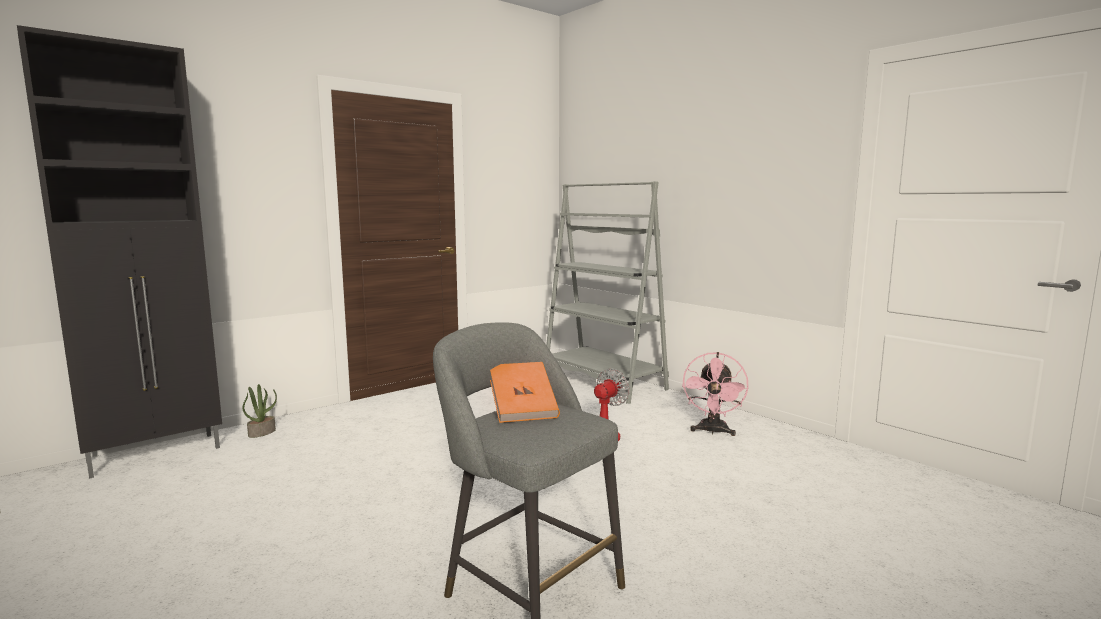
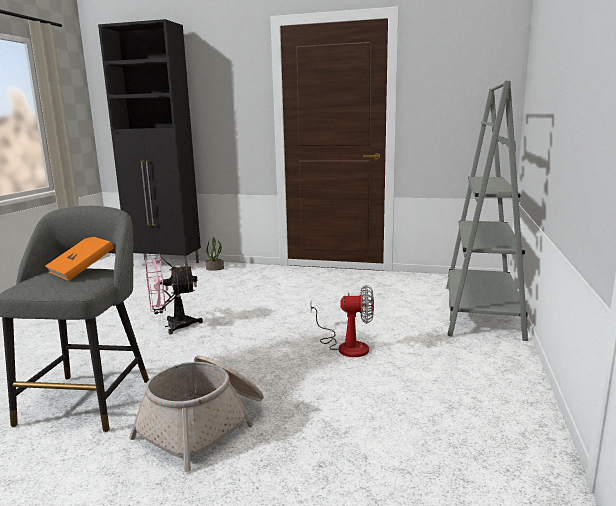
camera: 55 degrees right, 5 degrees up
pink fan [682,352,748,436] -> pink fan moved to [145,254,203,334]
none -> basket [129,355,264,472]

